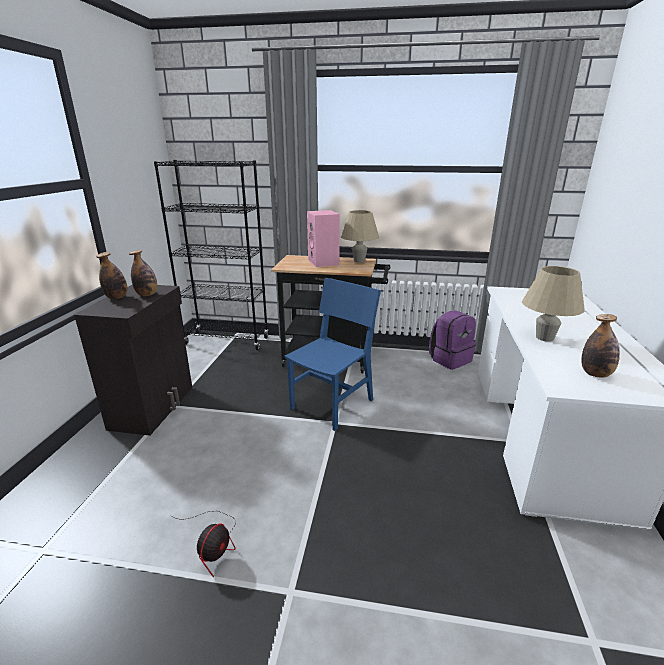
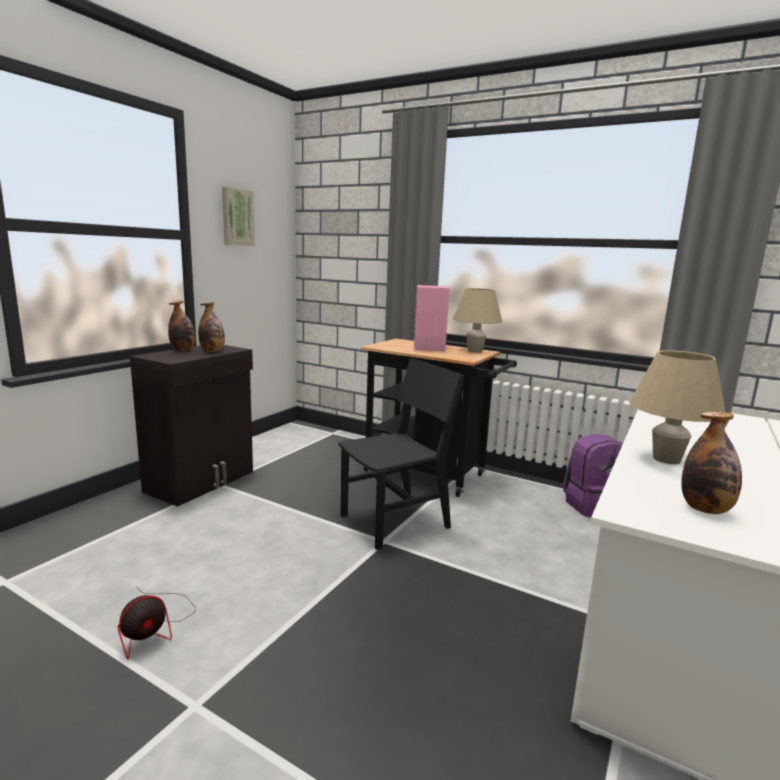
camera: 20 degrees right, 10 degrees down
black bookcase [154,160,268,350] -> none
blue chair [284,278,381,431] -> black chair [338,358,464,550]
none -> picture [222,187,255,246]

